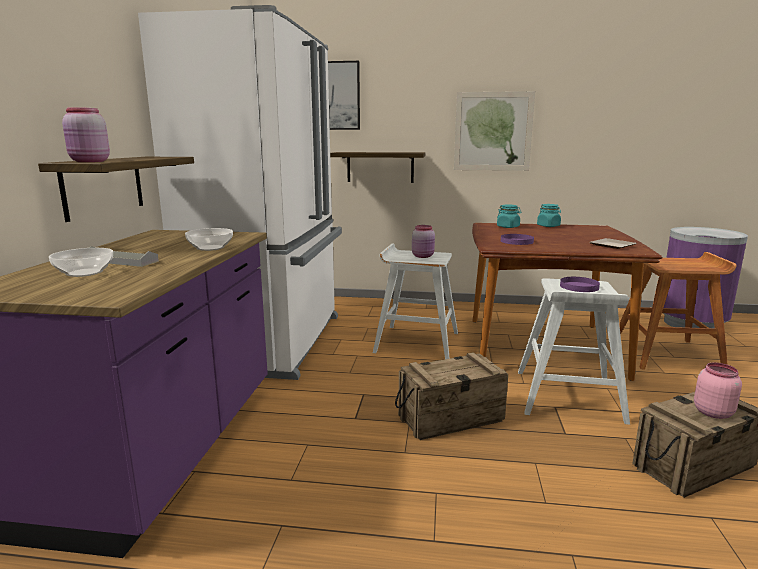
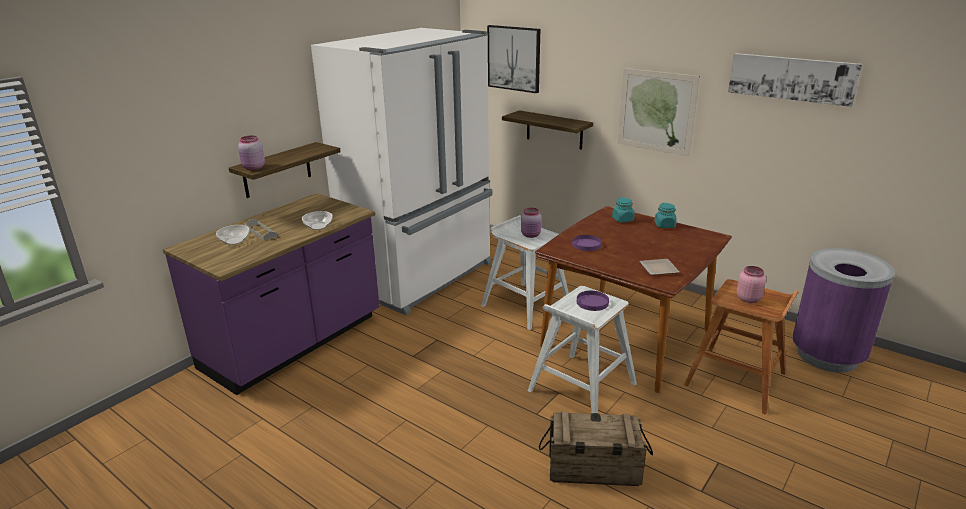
camera: 30 degrees right, 10 degrees up
crate [395,352,508,440] -> none
pink jar [694,363,742,419] -> pink jar moved to [737,266,766,303]
none -> picture [728,53,862,107]

